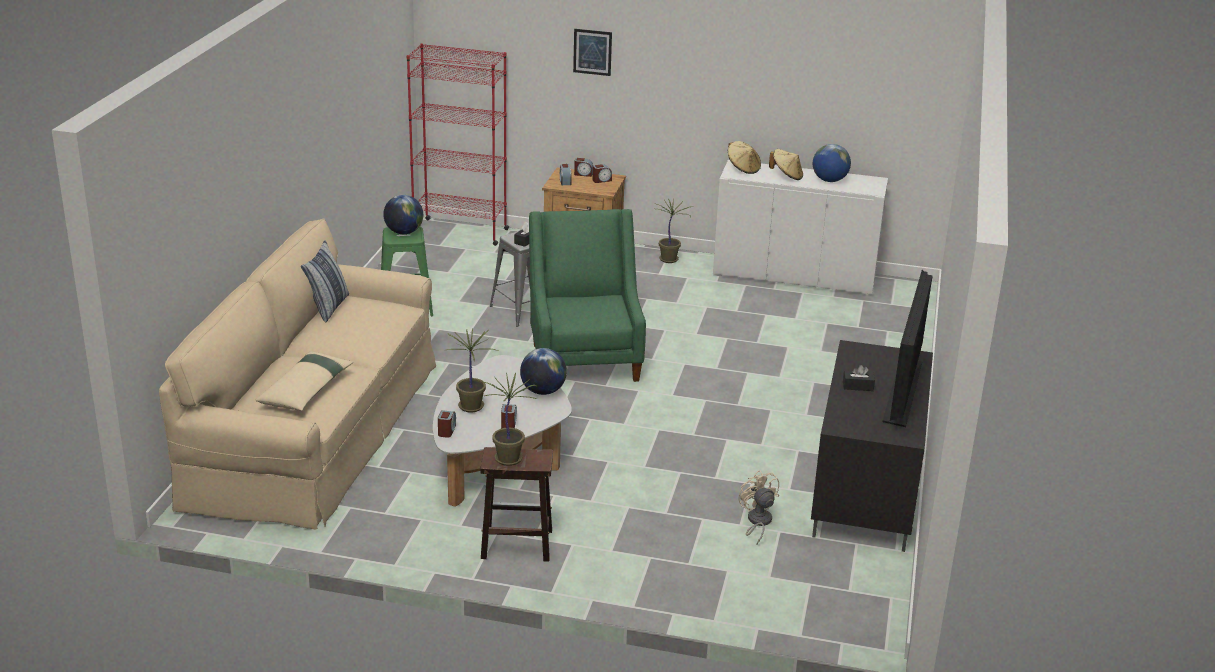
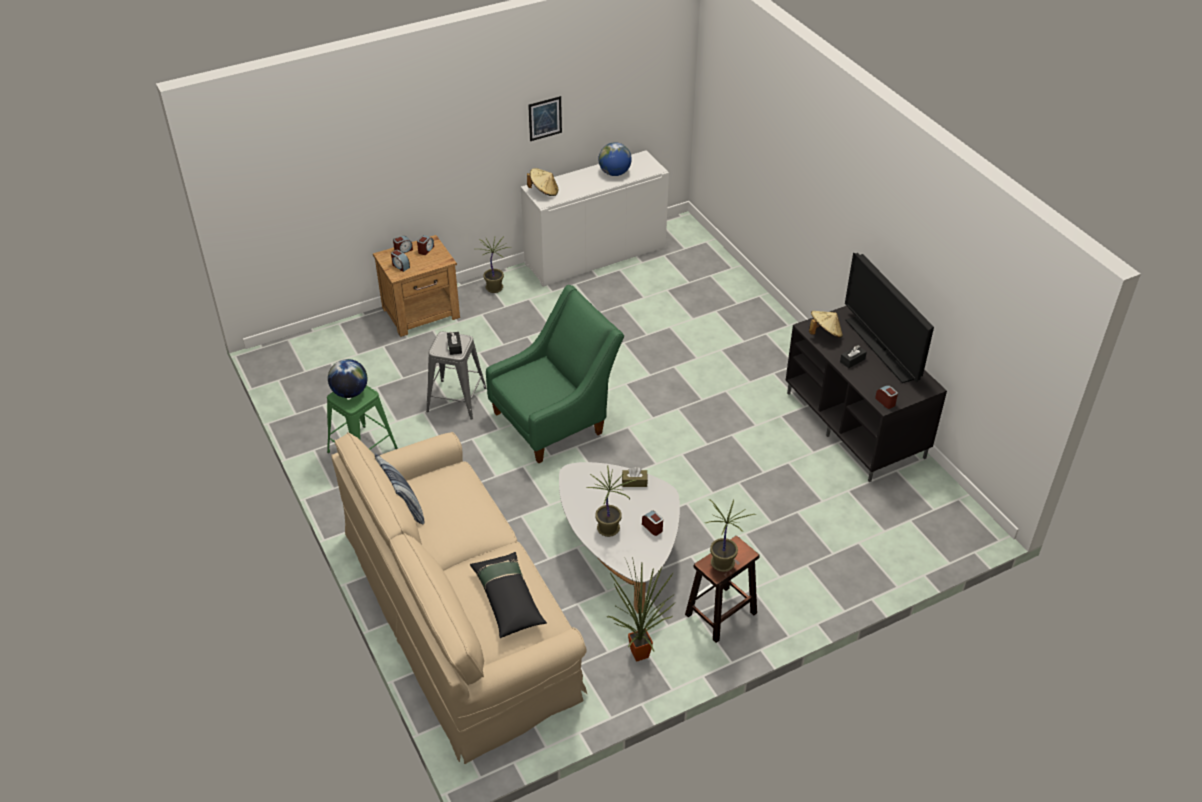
camera: 40 degrees left, 15 degrees up
beige pillow [255,351,353,411] -> black pillow [470,552,547,638]
red bookcase [407,43,509,246] -> none
alarm clock [438,410,456,438] -> alarm clock moved to [875,385,898,409]
globe [520,348,567,395] -> brown tissue box [622,467,648,487]
green armchair [529,209,646,382] -> green armchair turned 105 degrees clockwise [486,285,624,463]
picture [573,29,612,76] -> picture moved to [528,96,562,141]
beige fan [739,470,779,545] -> none
beige hat [769,149,803,180] -> beige hat moved to [809,311,843,338]
none -> potted plant [607,557,675,662]

